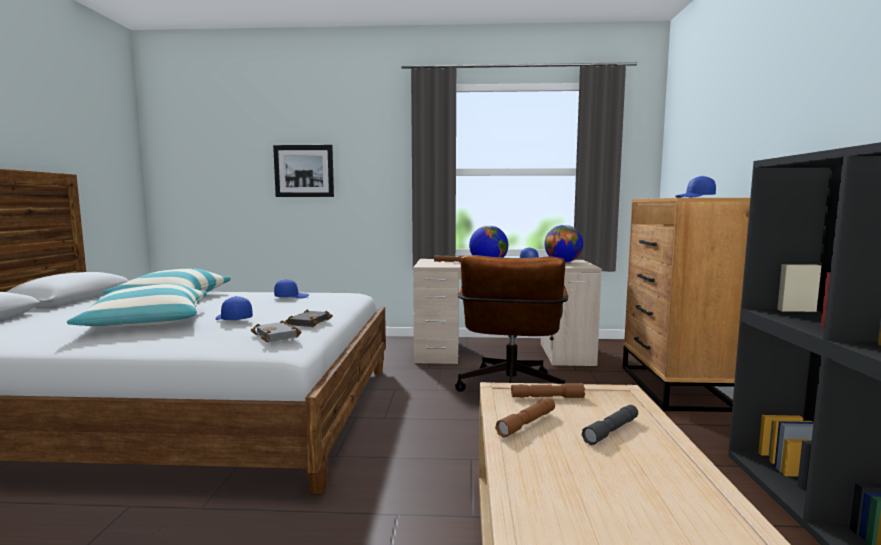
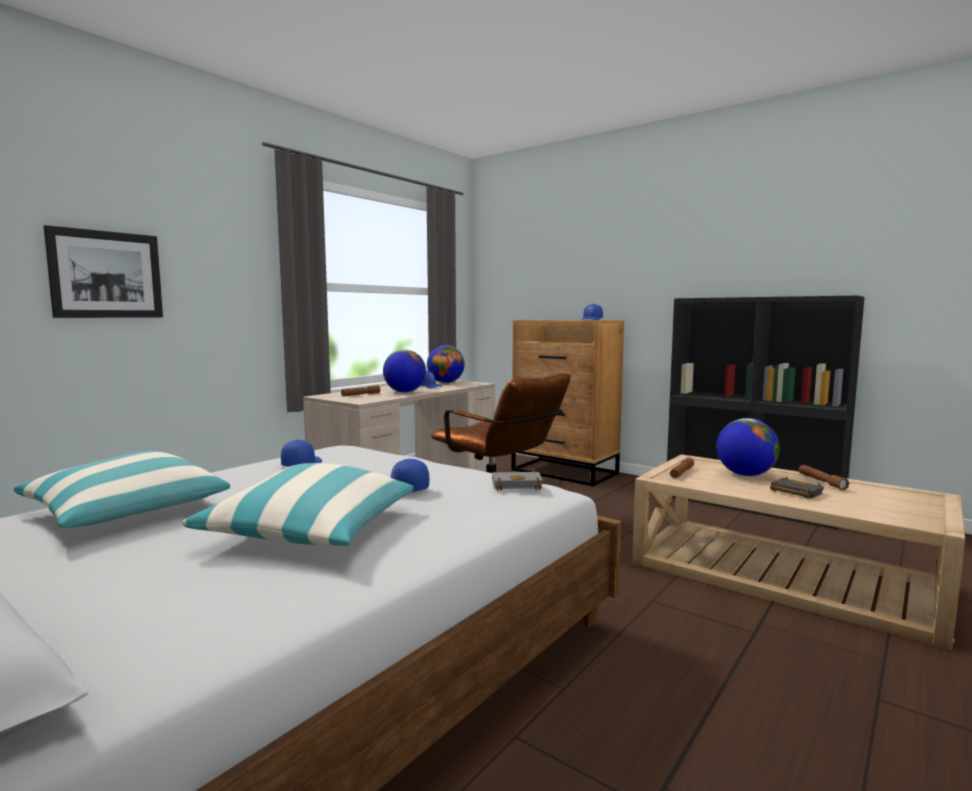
camera: 55 degrees left, 0 degrees up
black book [285,310,333,327] -> black book moved to [770,477,824,499]
brown flashlight [495,398,555,438] -> brown flashlight moved to [799,465,849,490]
grey flashlight [581,405,638,445] -> globe [717,418,780,476]

